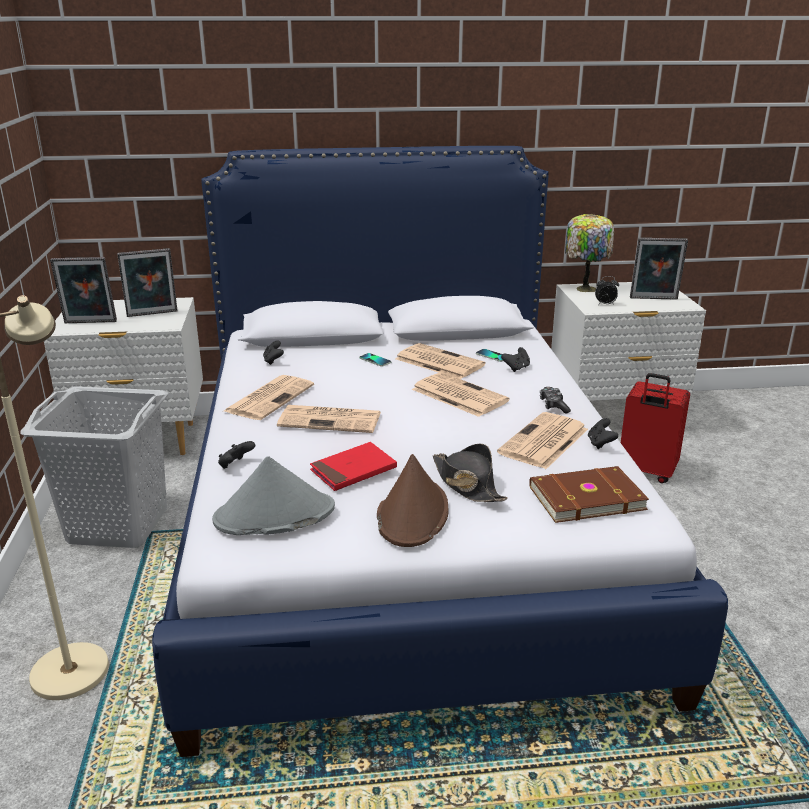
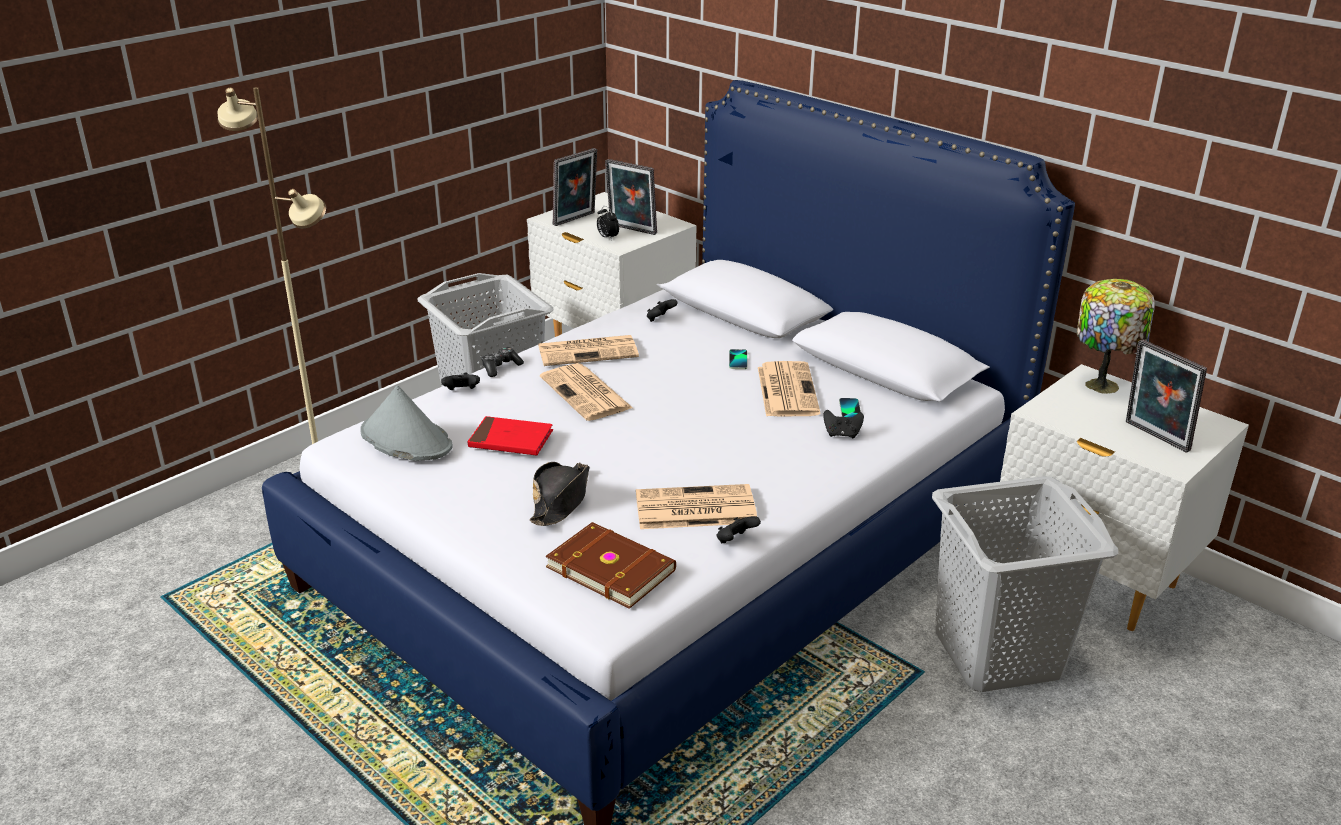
camera: 50 degrees right, 5 degrees up
picture frame [50,257,117,323] -> picture frame turned 90 degrees counterclockwise [553,148,597,226]
brown hat [377,454,448,547] -> none
newspaper [412,372,510,417] -> none
game controller [540,387,571,414] -> game controller moved to [481,347,524,377]
alarm clock [595,276,619,305] -> alarm clock moved to [597,206,619,240]
red suitcase [621,373,690,483] -> grey laundry basket [932,476,1118,692]

